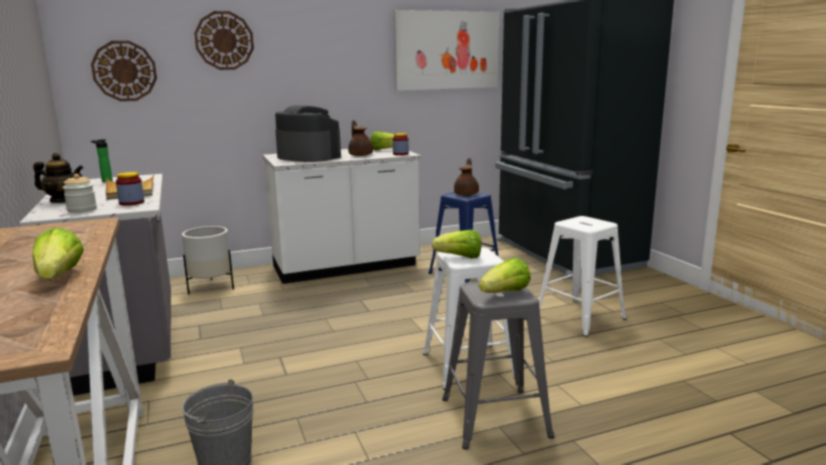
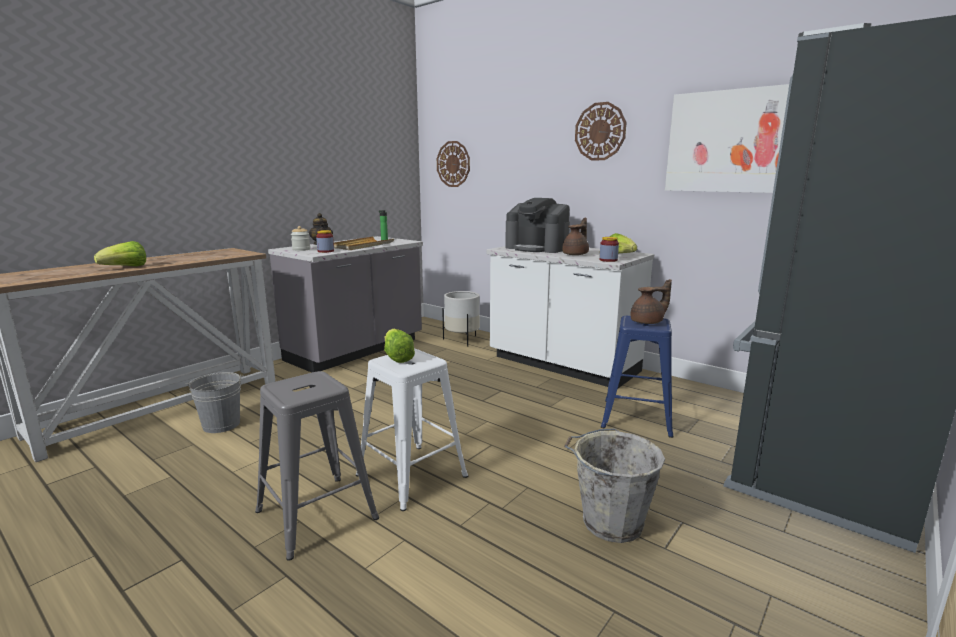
camera: 60 degrees right, 0 degrees up
wall clock [194,11,254,70] -> wall clock moved to [575,102,626,160]
coffee machine [275,105,341,162] -> coffee machine turned 120 degrees clockwise [505,198,570,253]
lettuce [479,258,531,293] -> none
white stool [539,216,627,337] -> grey bucket [564,429,665,543]

